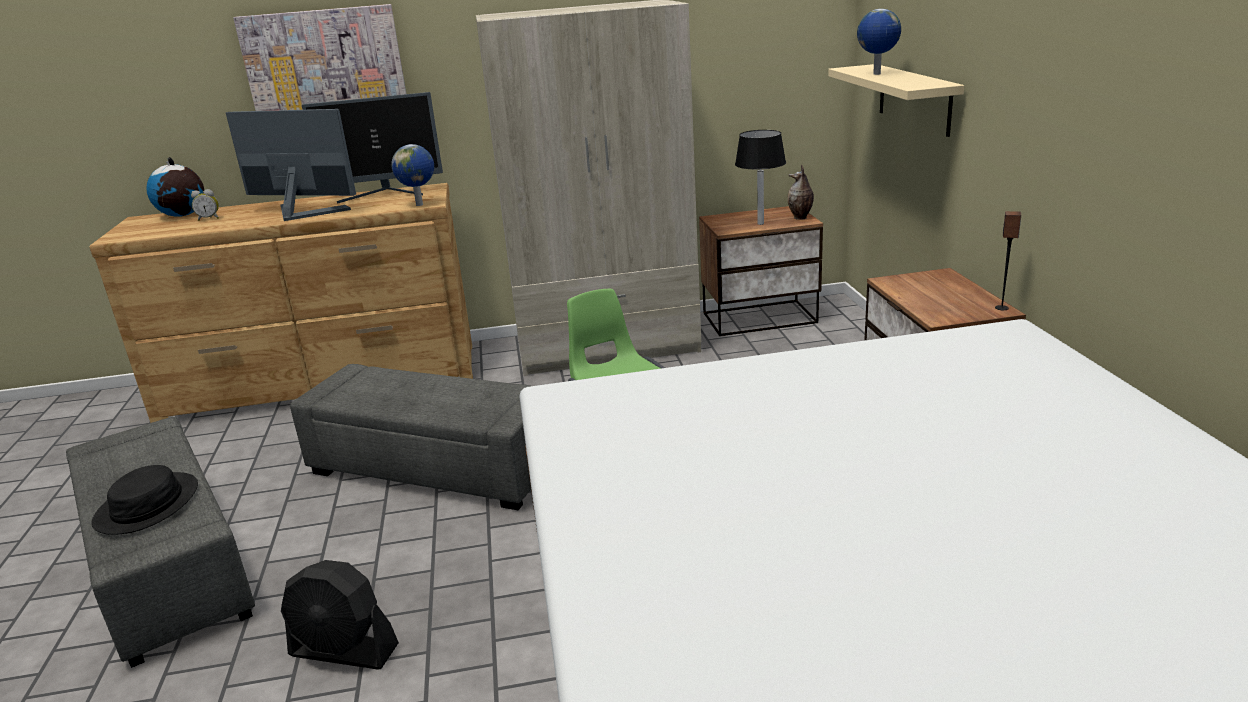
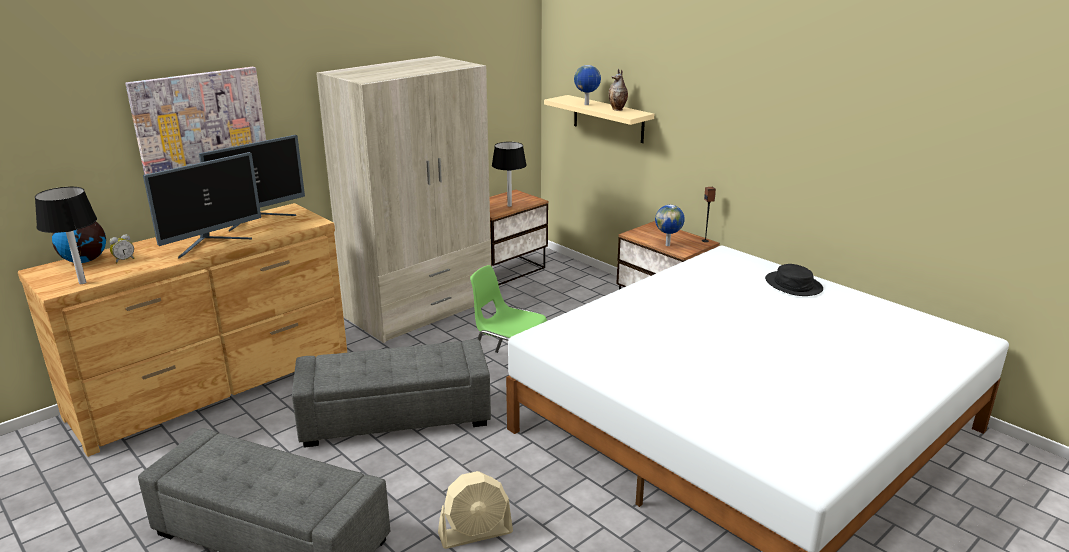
camera: 35 degrees left, 0 degrees up
black hat [91,465,198,535] -> black hat moved to [765,264,823,296]
monitor [226,109,356,221] -> monitor turned 150 degrees clockwise [143,152,261,259]
black fan [281,560,399,669] -> beige fan [438,471,513,549]
globe [391,144,434,206] -> globe moved to [655,205,685,246]
vase [787,165,814,220] -> vase moved to [609,69,628,111]
none -> black table lamp [35,187,97,284]

